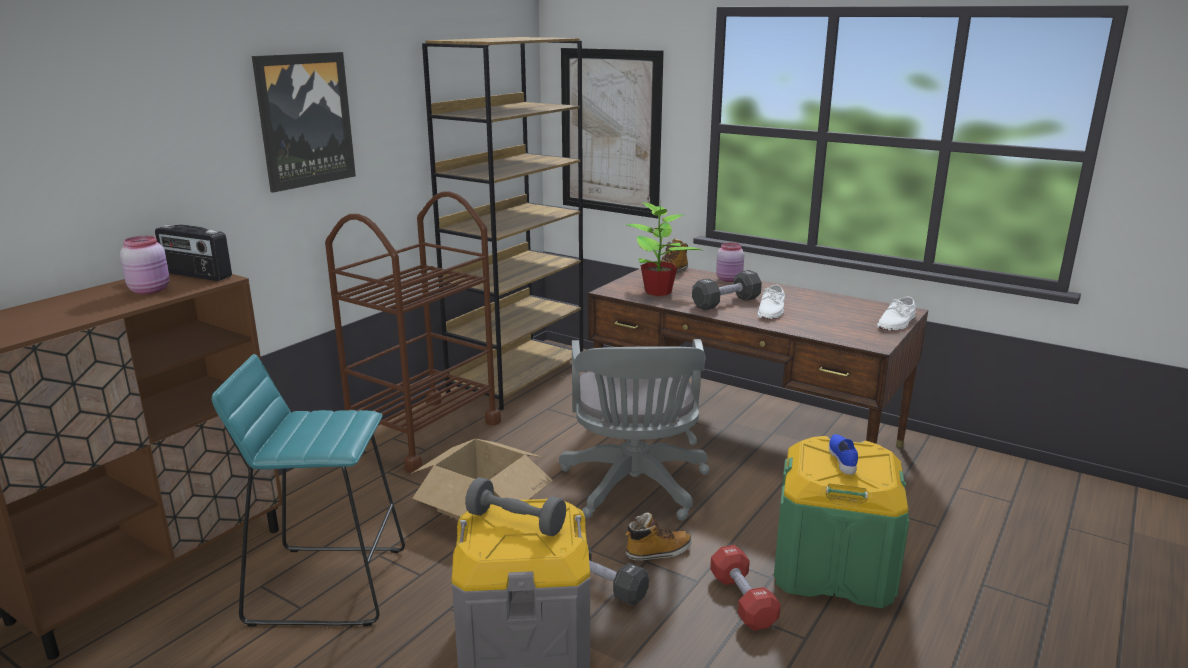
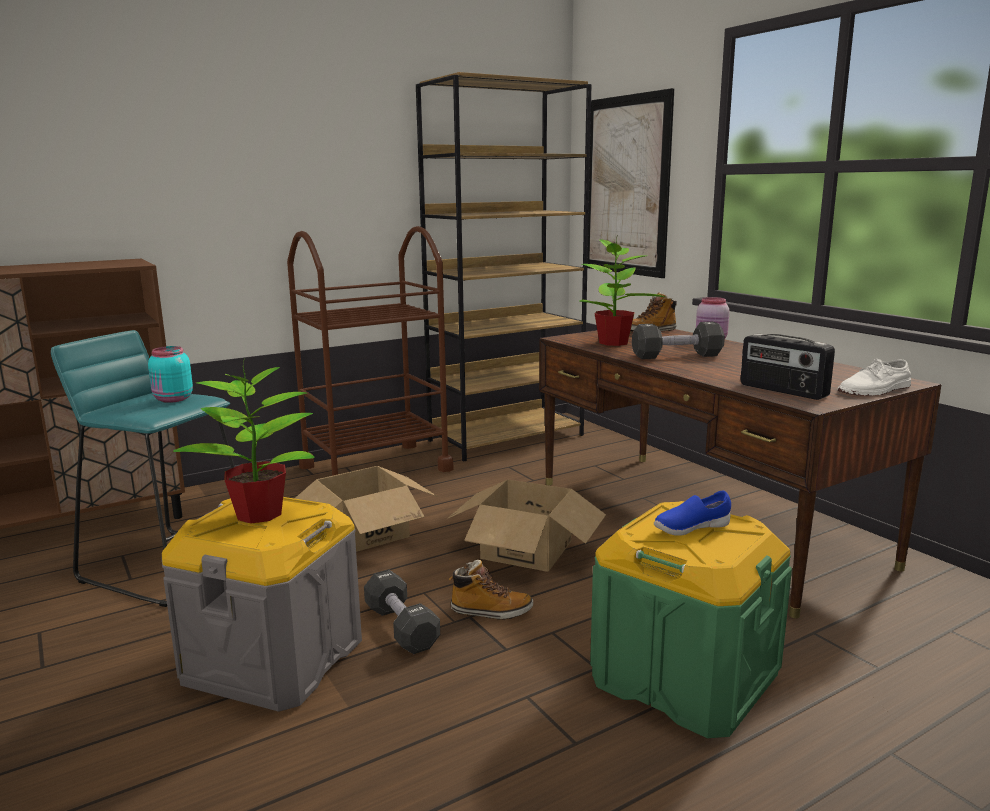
camera: 25 degrees right, 5 degrees down
pink jar [120,236,170,294] -> none
radio [155,224,232,281] -> radio moved to [740,334,835,400]
picture [252,52,356,192] -> none
grey dumbbell [465,477,566,536] -> potted plant [173,358,315,524]
grey office chair [559,339,710,521] -> cardboard box [447,480,606,572]
red dumbbell [710,545,781,631] -> none
white shoe [757,285,785,319] -> none
blue shoe [829,434,858,475] -> blue shoe turned 135 degrees counterclockwise [654,491,731,536]
none -> turquoise jar [148,346,193,403]

